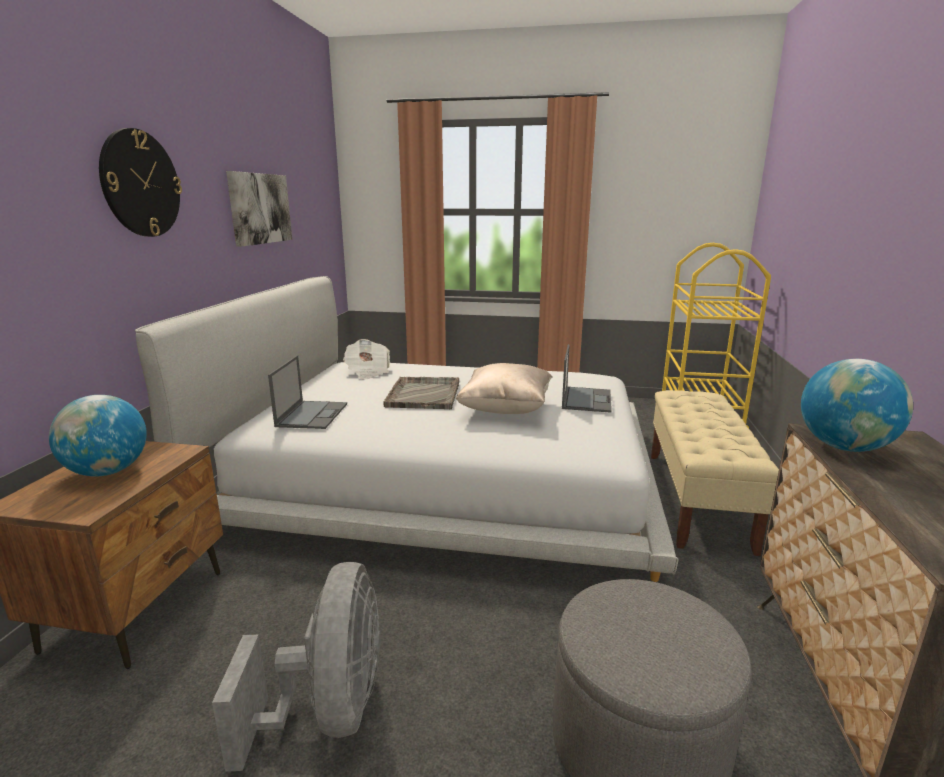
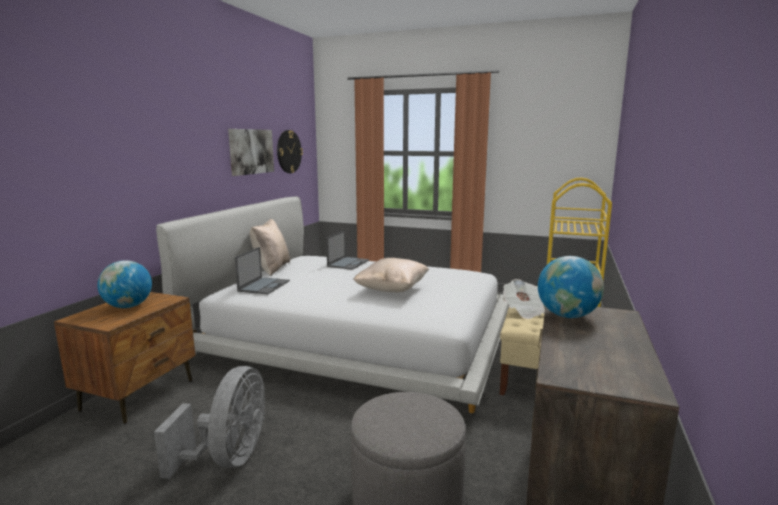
camera: 10 degrees right, 5 degrees down
wall clock [99,128,182,237] -> wall clock moved to [277,130,303,173]
newspaper [343,339,390,380] -> newspaper moved to [503,279,545,319]
grey tray [384,377,459,409] -> none
laptop [562,344,612,413] -> laptop moved to [326,231,369,270]
none -> beige pillow [250,219,290,276]

